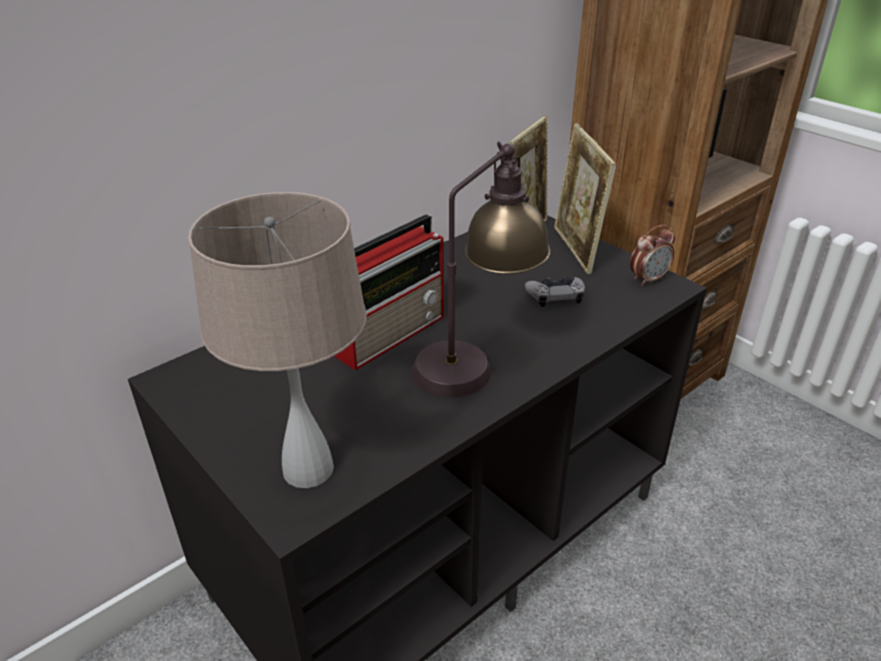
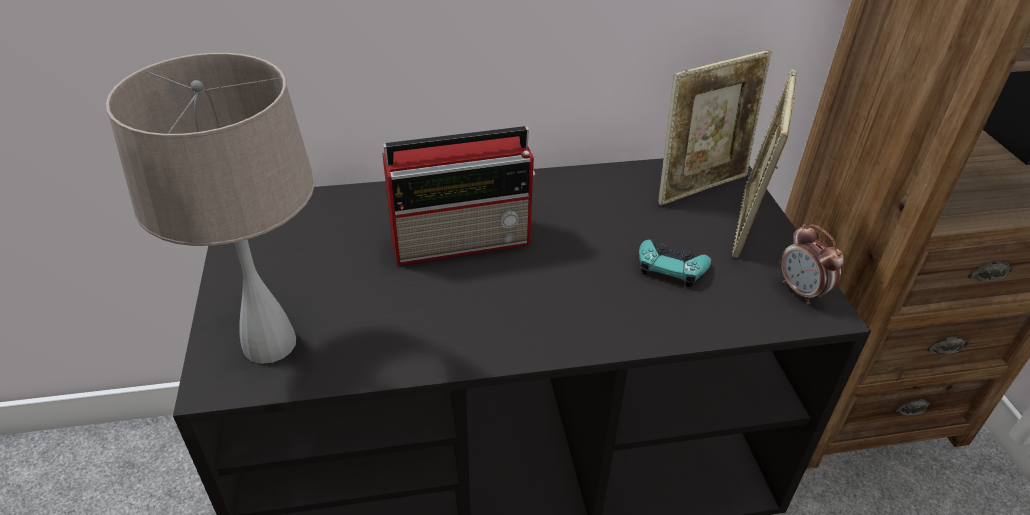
camera: 30 degrees right, 5 degrees up
table lamp [412,141,551,397] -> none
grey game controller [525,276,585,307] -> turquoise game controller [639,240,711,287]
alarm clock [630,225,675,286] -> alarm clock turned 60 degrees clockwise [781,224,845,304]

